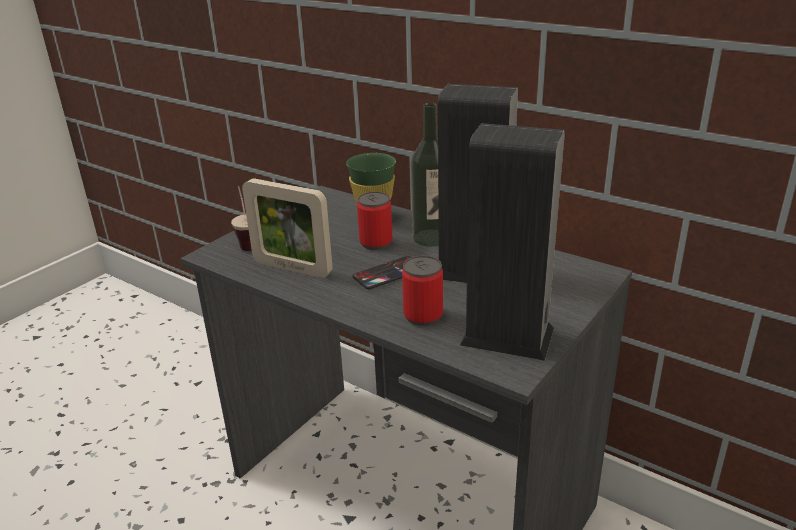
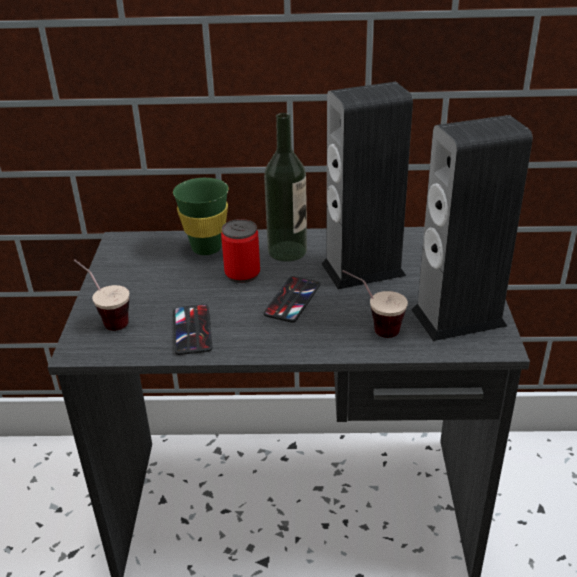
camera: 35 degrees left, 5 degrees up
picture frame [242,179,333,278] -> phone [173,304,213,355]
can [402,256,443,326] -> cup [342,270,408,338]

